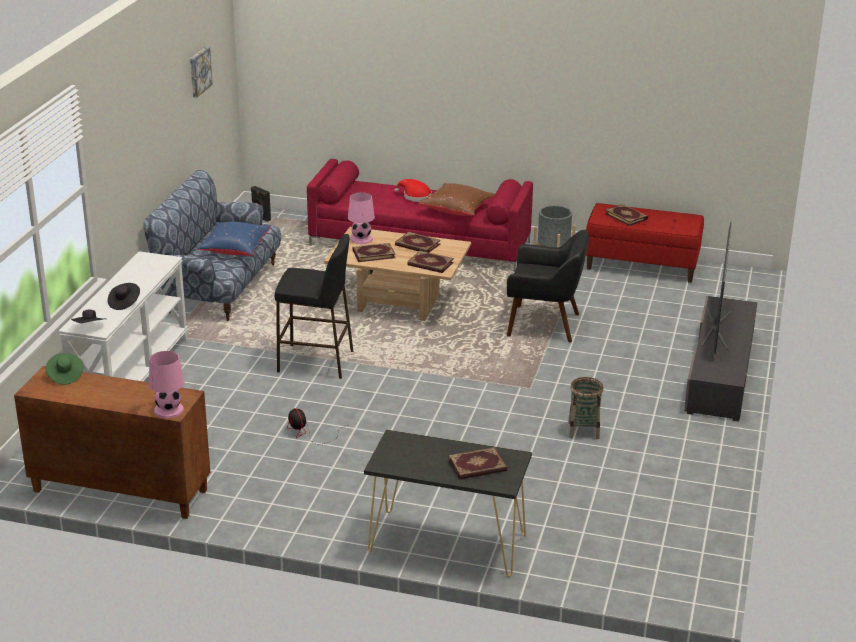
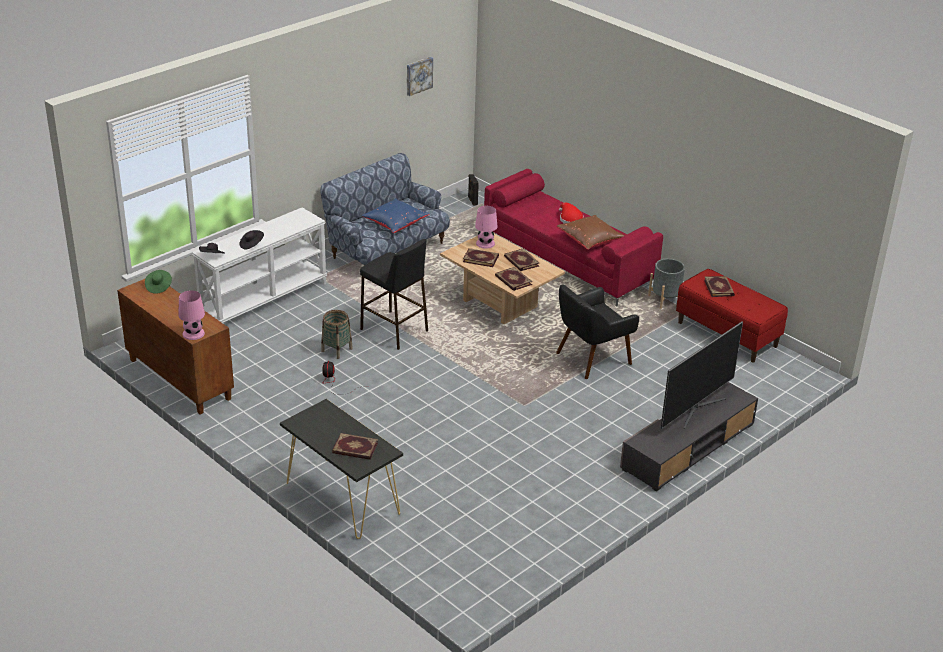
camera: 30 degrees right, 5 degrees up
black armchair [507,230,589,343] -> black armchair turned 105 degrees clockwise [556,284,639,379]
basket [568,377,604,439] -> basket moved to [321,310,353,359]

